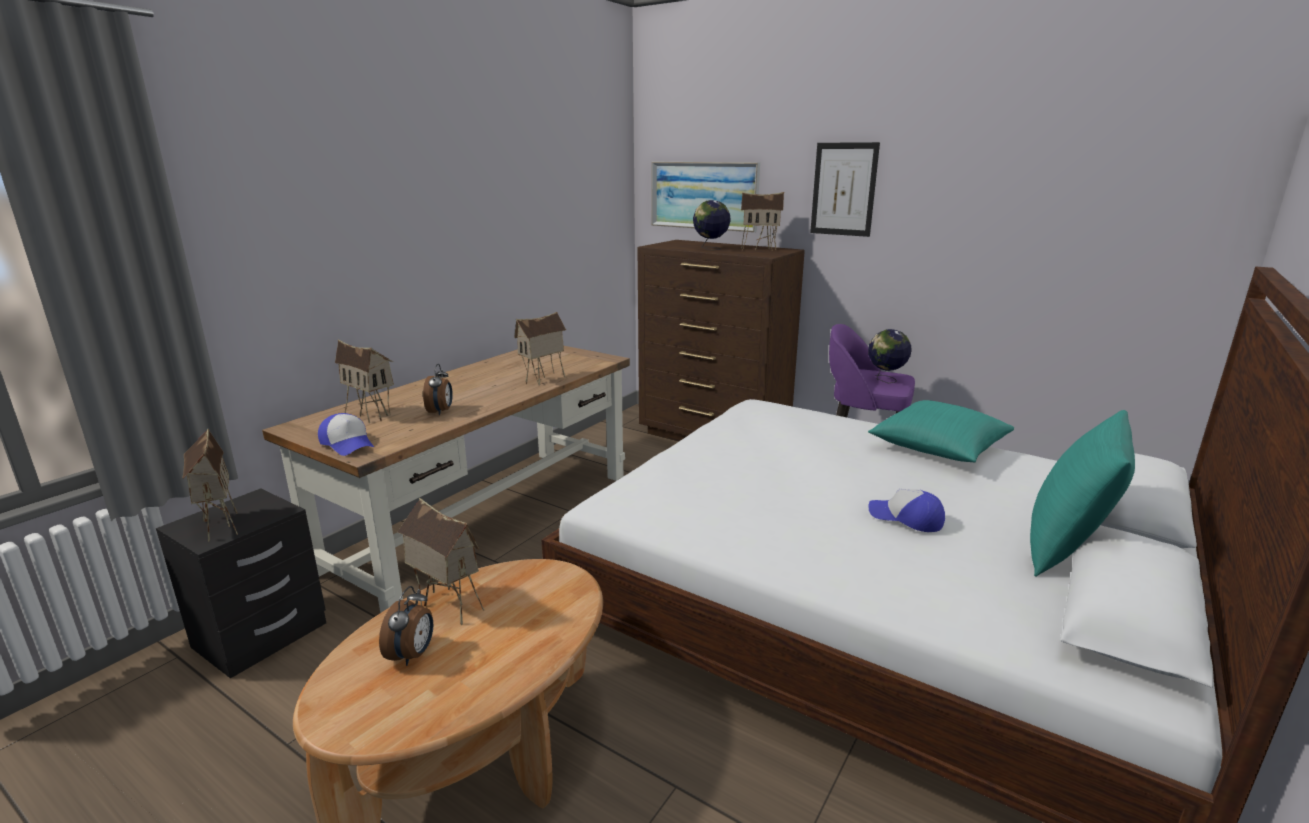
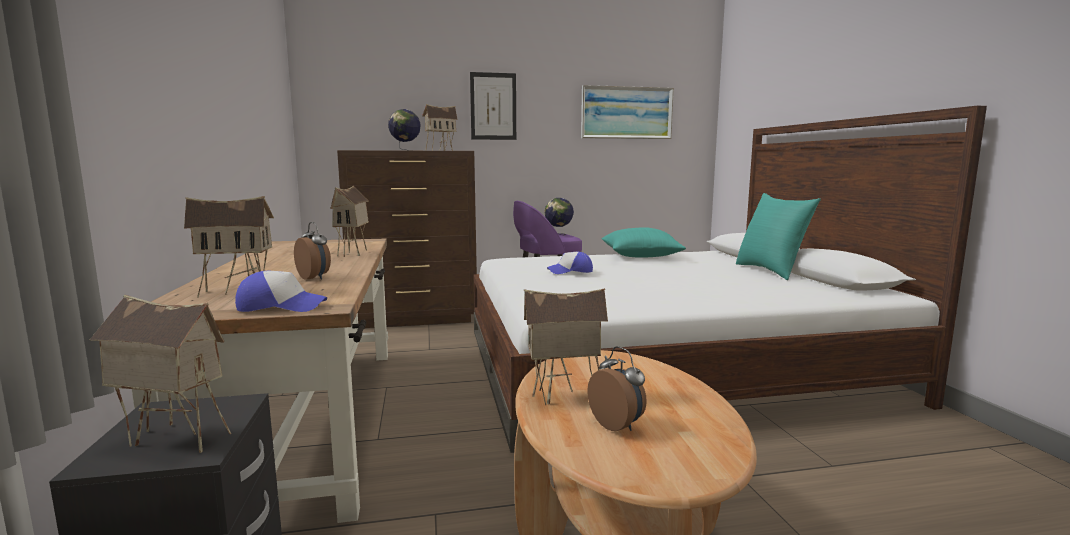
camera: 45 degrees left, 10 degrees down
picture [651,162,760,232] -> picture moved to [581,85,674,139]
cap [869,489,945,532] -> cap moved to [547,252,593,274]

